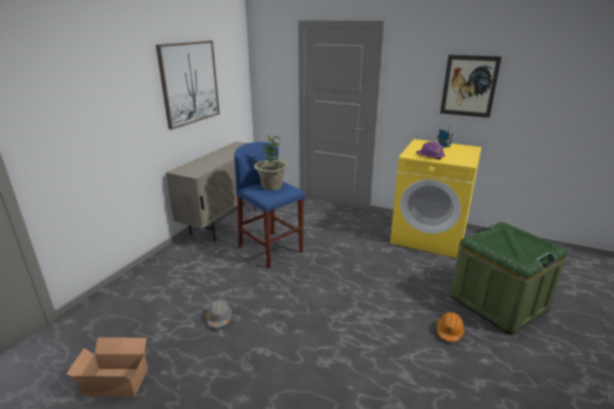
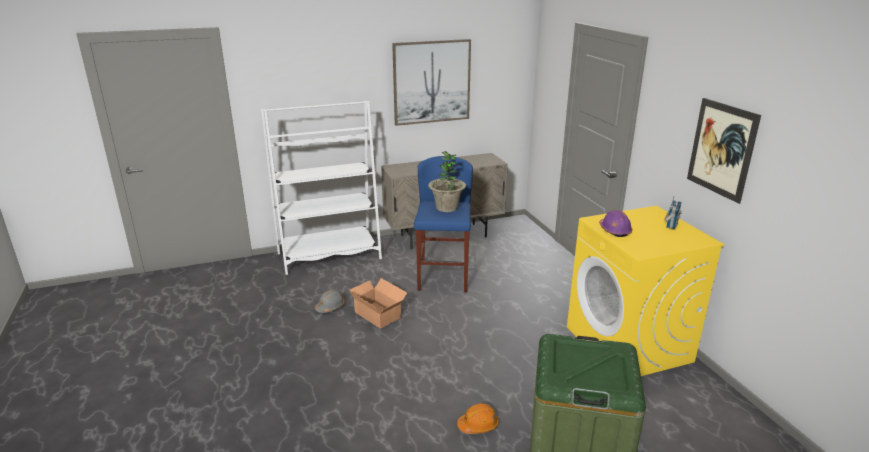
camera: 45 degrees right, 0 degrees up
cardboard box [66,337,149,397] -> cardboard box moved to [350,278,407,329]
none -> white bookcase [261,101,382,275]

